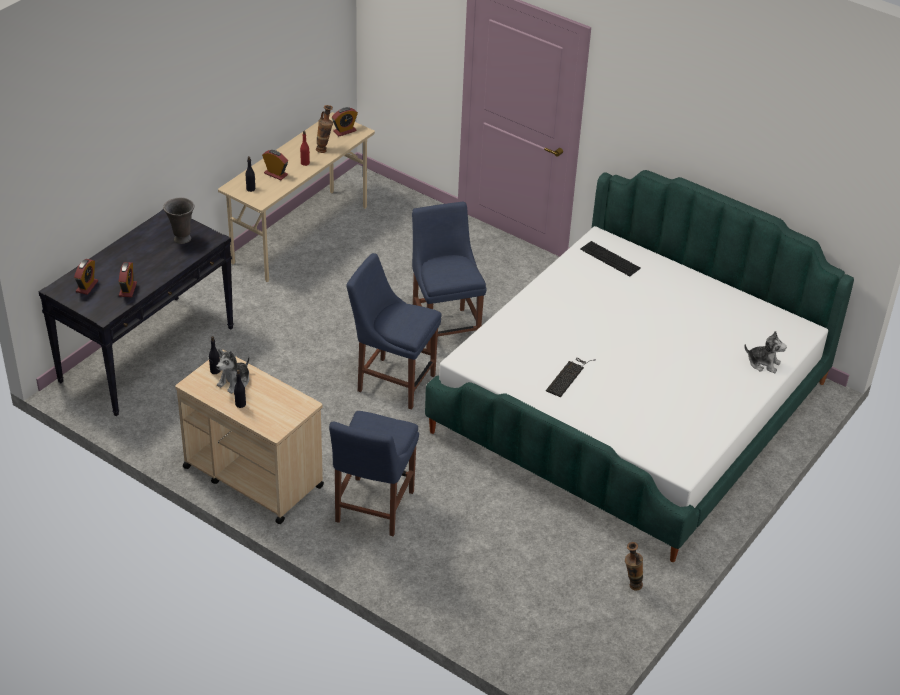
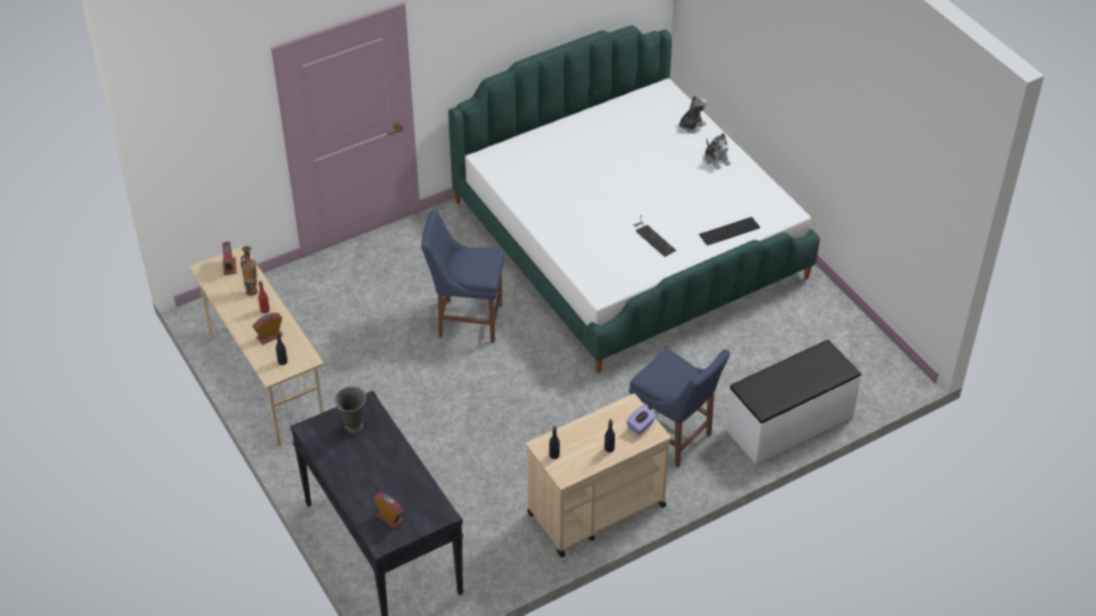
camera: 65 degrees left, 5 degrees up
alarm clock [119,262,137,297] -> none
plush toy [216,349,250,394] -> plush toy moved to [705,133,731,170]
blue chair [346,253,441,410] -> none
keyboard [580,241,641,276] -> keyboard moved to [699,217,760,246]
vase [625,542,643,590] -> none
none -> purple tissue box [626,405,656,435]
none -> white bench [725,340,861,464]

